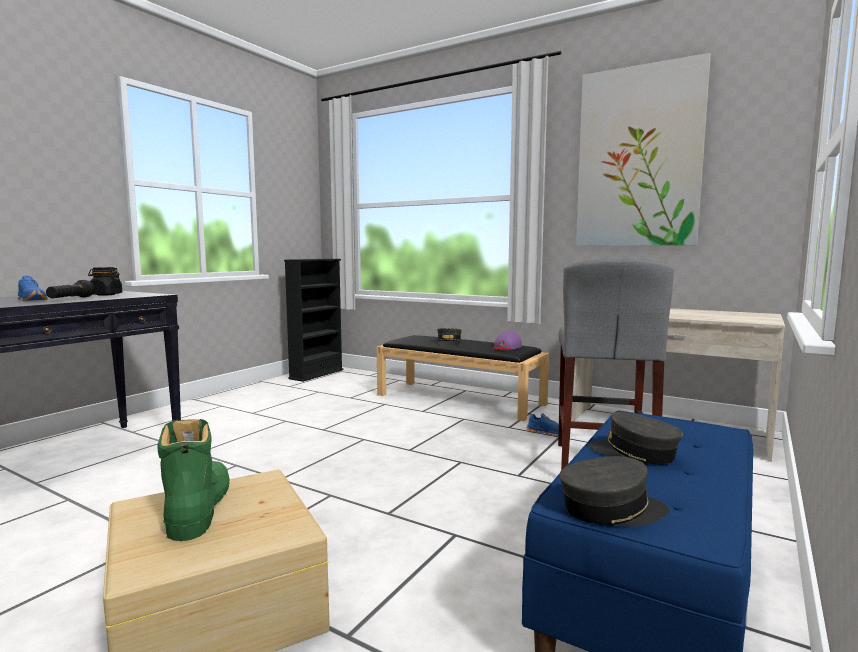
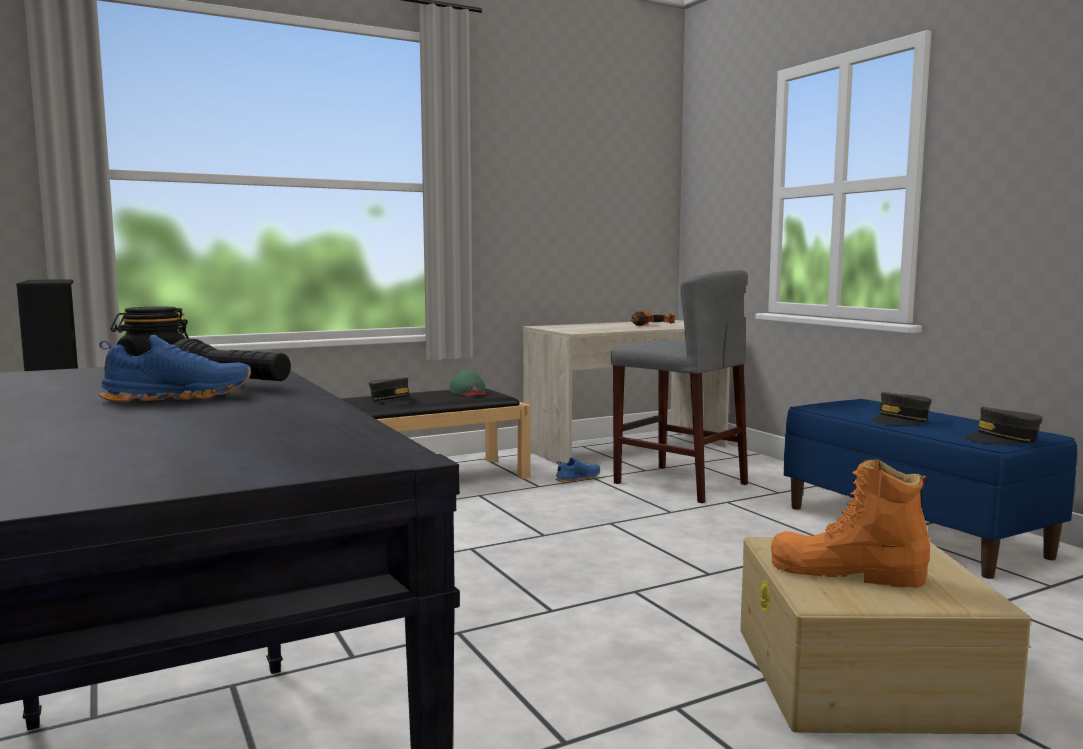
camera: 60 degrees left, 0 degrees up
green boot [157,419,230,541] -> orange boot [771,459,930,588]
purple cap [492,331,522,350] -> green cap [450,370,487,396]
grey cap [559,456,670,527] -> grey cap turned 120 degrees counterclockwise [963,407,1043,445]
picture [576,53,711,246] -> none
none -> power drill [630,311,675,326]

